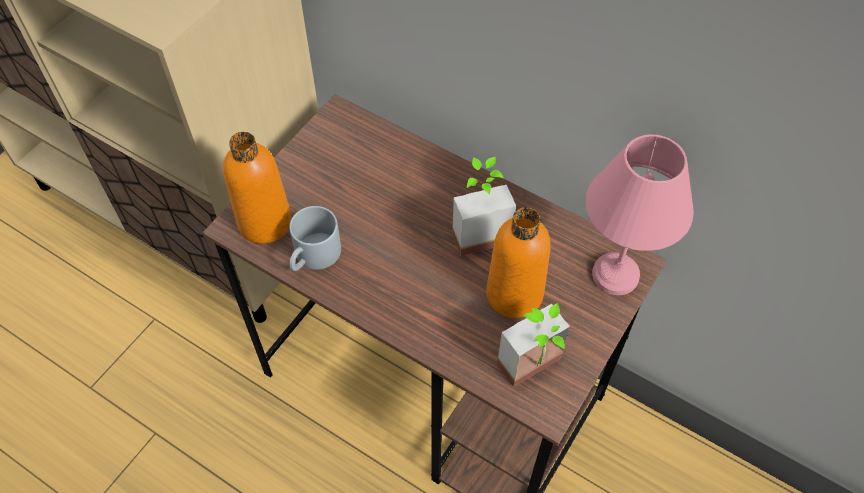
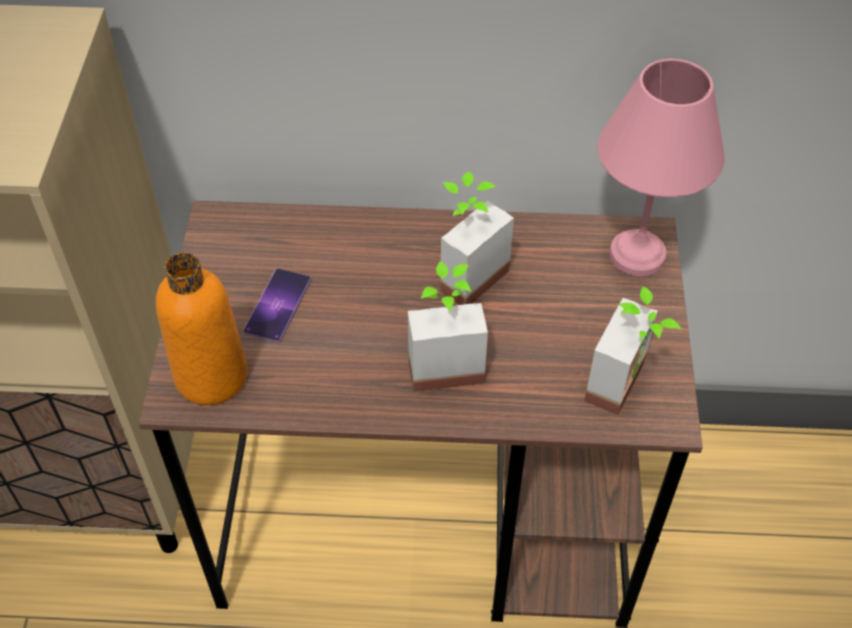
camera: 30 degrees left, 5 degrees down
grey mug [289,206,341,271] -> none
orange bottle [486,207,551,318] -> none
none -> phone [244,268,311,343]
none -> potted plant [408,261,488,392]

